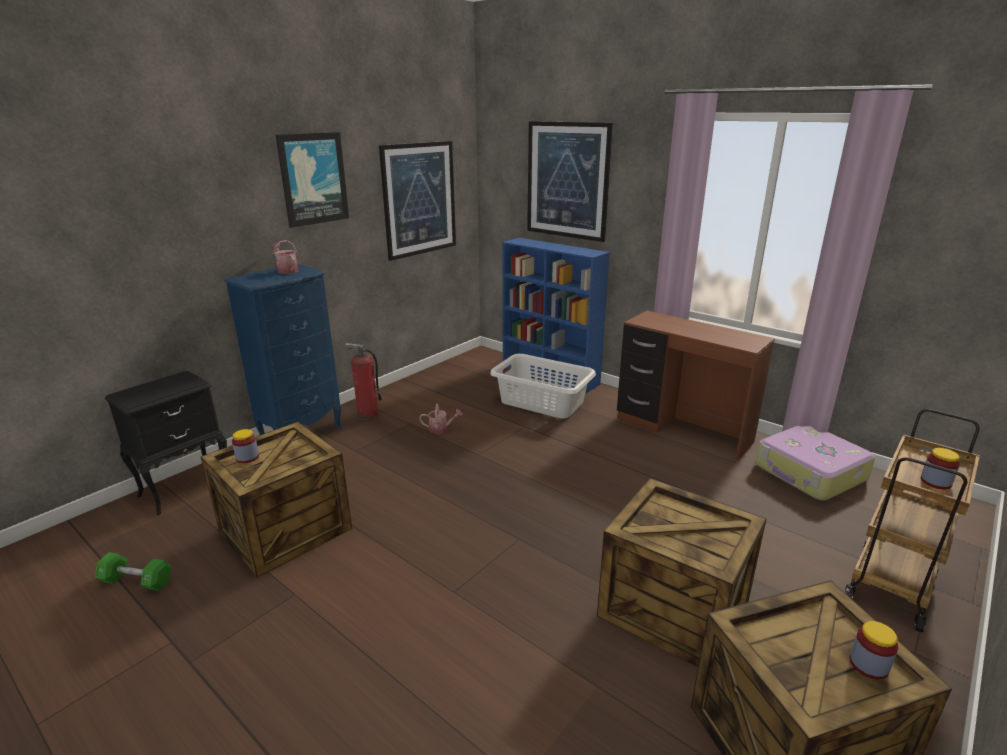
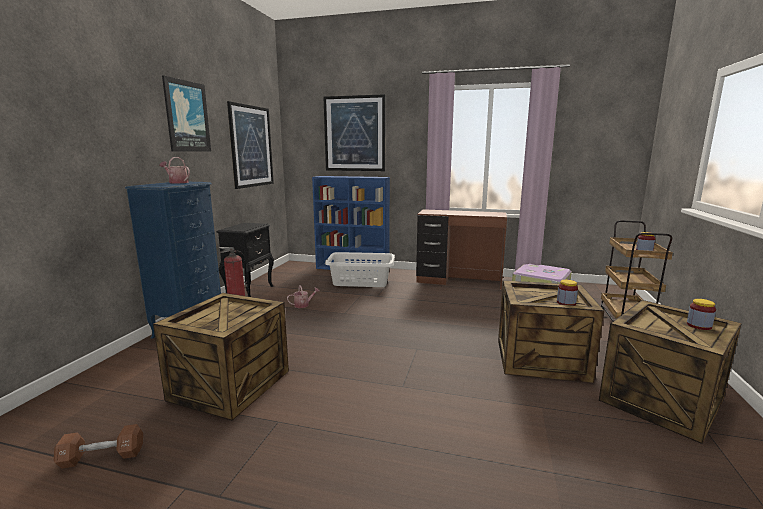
camera: 25 degrees left, 10 degrees down
green dumbbell [95,552,172,591] -> brown dumbbell [54,424,143,469]
black nightstand [105,371,227,515] -> black nightstand moved to [216,223,274,297]
jar [232,429,259,463] -> jar moved to [557,280,578,305]

